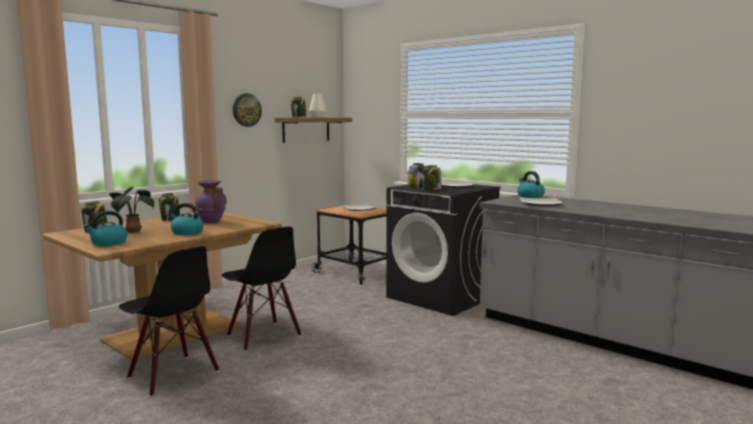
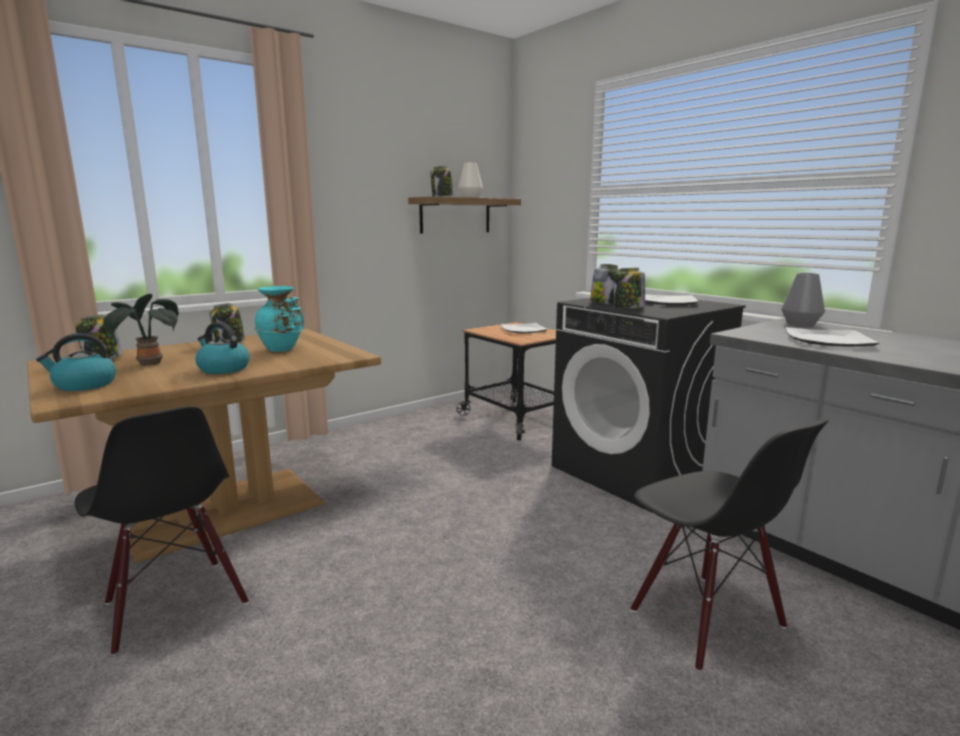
camera: 10 degrees right, 5 degrees up
purple vase [195,180,227,223] -> turquoise vase [254,286,304,352]
black chair [222,227,302,351] -> black chair moved to [631,419,828,672]
wall clock [233,93,262,127] -> none
kettle [517,171,545,198] -> grey vase [781,273,825,327]

